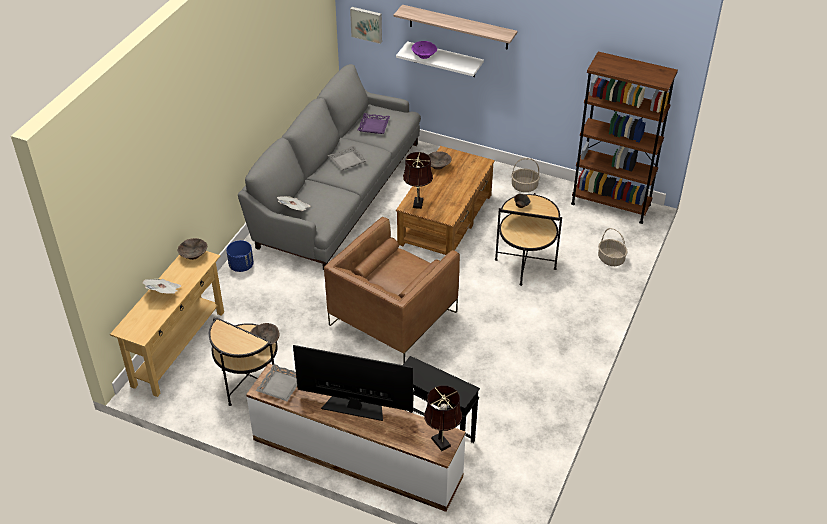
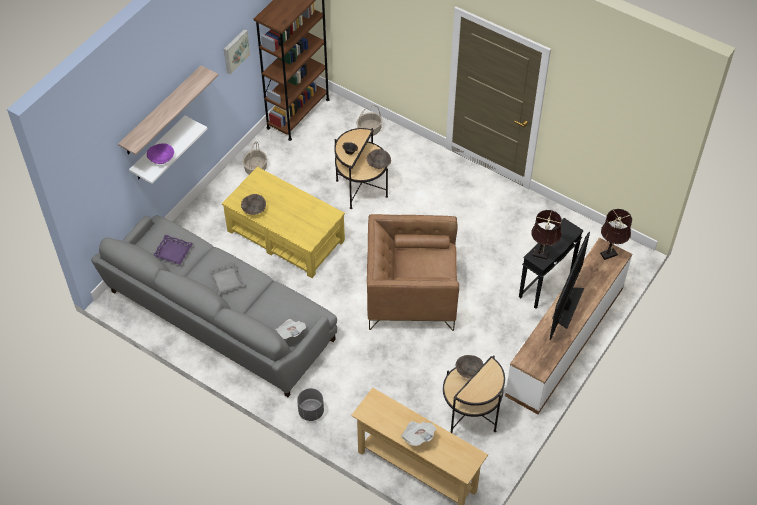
camera: 80 degrees left, 10 degrees up
brown bowl [178,238,207,260] -> brown bowl moved to [367,149,391,169]
blue planter [226,240,254,272] -> grey planter [297,388,324,421]
grey tray [256,364,297,401] -> none
brown armchair [324,217,460,363] -> brown armchair turned 135 degrees clockwise [367,214,459,331]
picture [350,7,382,44] -> picture moved to [224,29,250,74]
brown coffee table [396,146,495,255] -> yellow coffee table [222,167,345,278]
brown table lamp [403,152,433,209] -> brown table lamp moved to [531,210,562,260]

